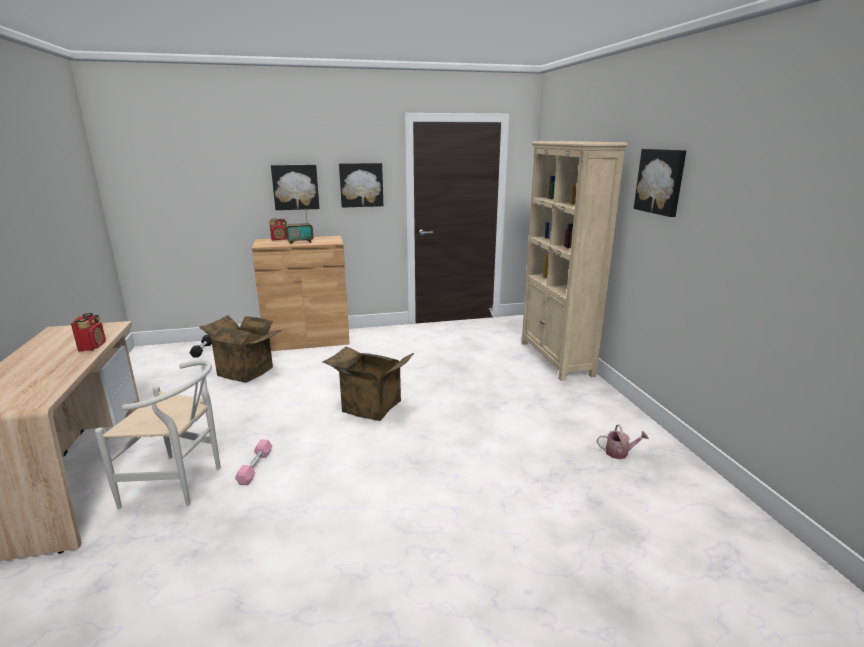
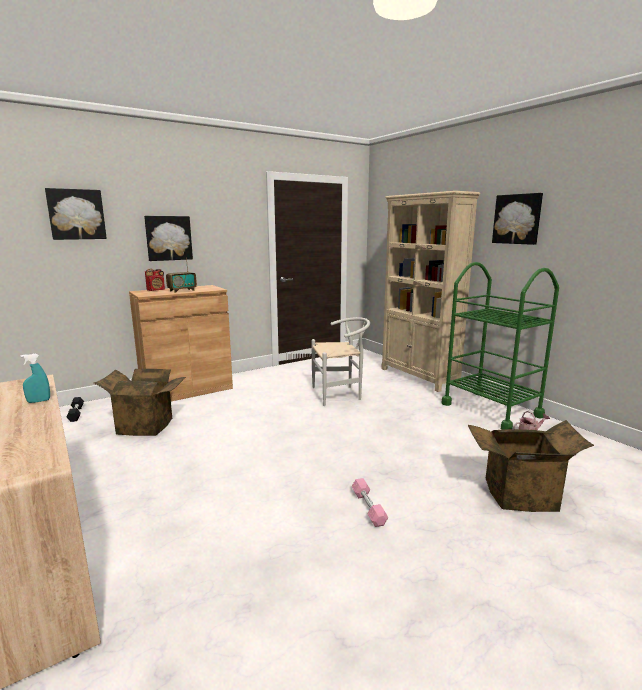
camera: 20 degrees left, 5 degrees down
radio [71,313,106,352] -> turquoise spray bottle [20,353,50,403]
white chair [95,360,221,509] -> white chair moved to [311,317,370,406]
pink dumbbell [235,439,273,485] -> pink dumbbell moved to [352,478,388,527]
cardboard box [323,347,414,421] -> cardboard box moved to [468,420,594,512]
picture [339,163,383,208] -> picture moved to [45,188,107,240]
none -> green cart [441,262,559,430]

